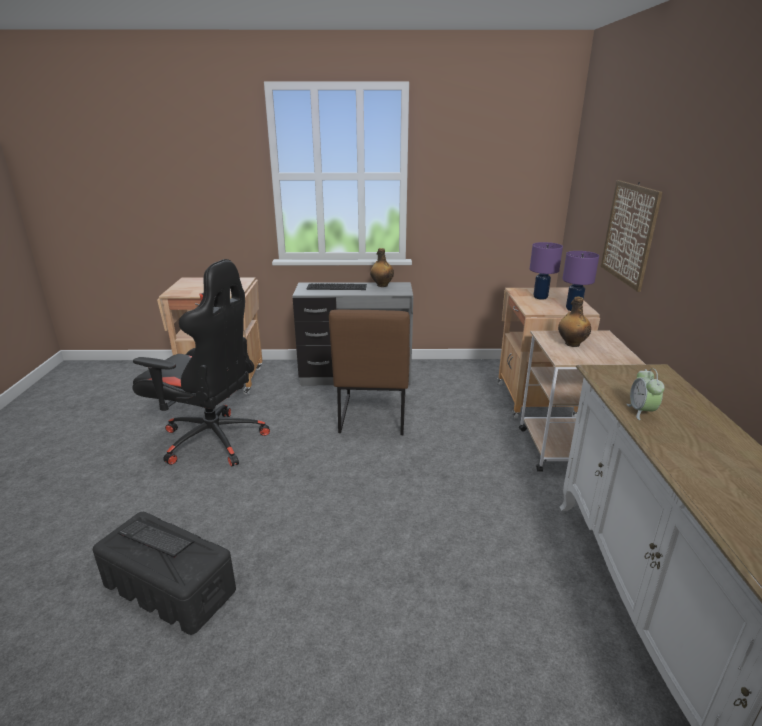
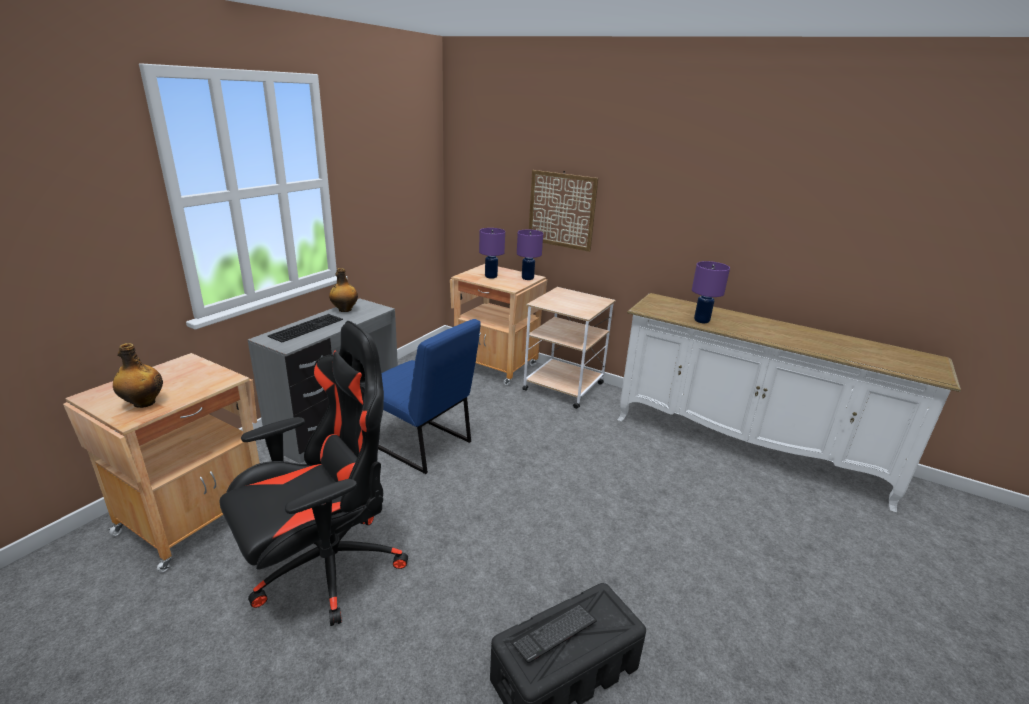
camera: 60 degrees left, 0 degrees up
brown chair [329,310,410,435] -> blue chair [378,319,481,474]
bottle [558,297,591,347] -> bottle moved to [113,343,163,408]
alarm clock [627,368,665,420] -> purple table lamp [692,261,730,324]

